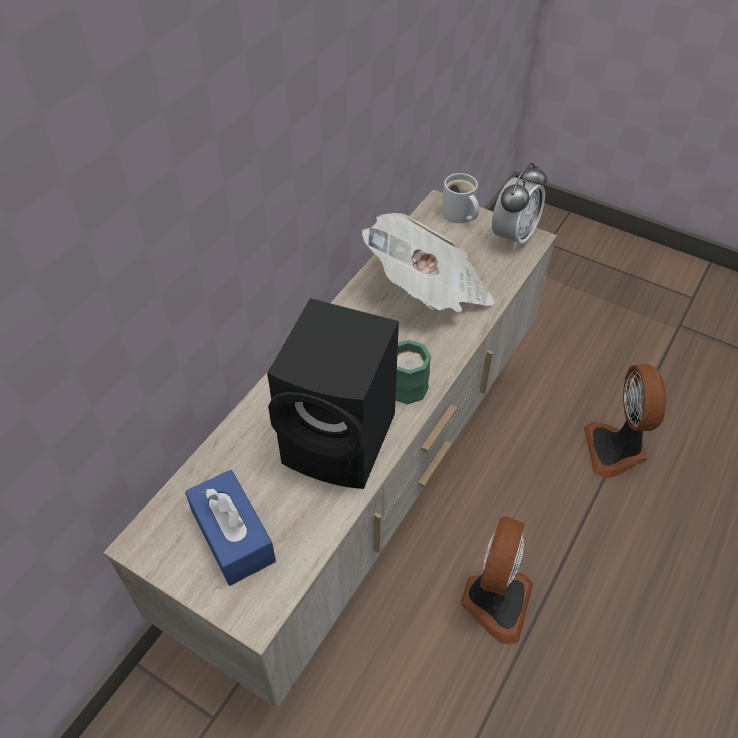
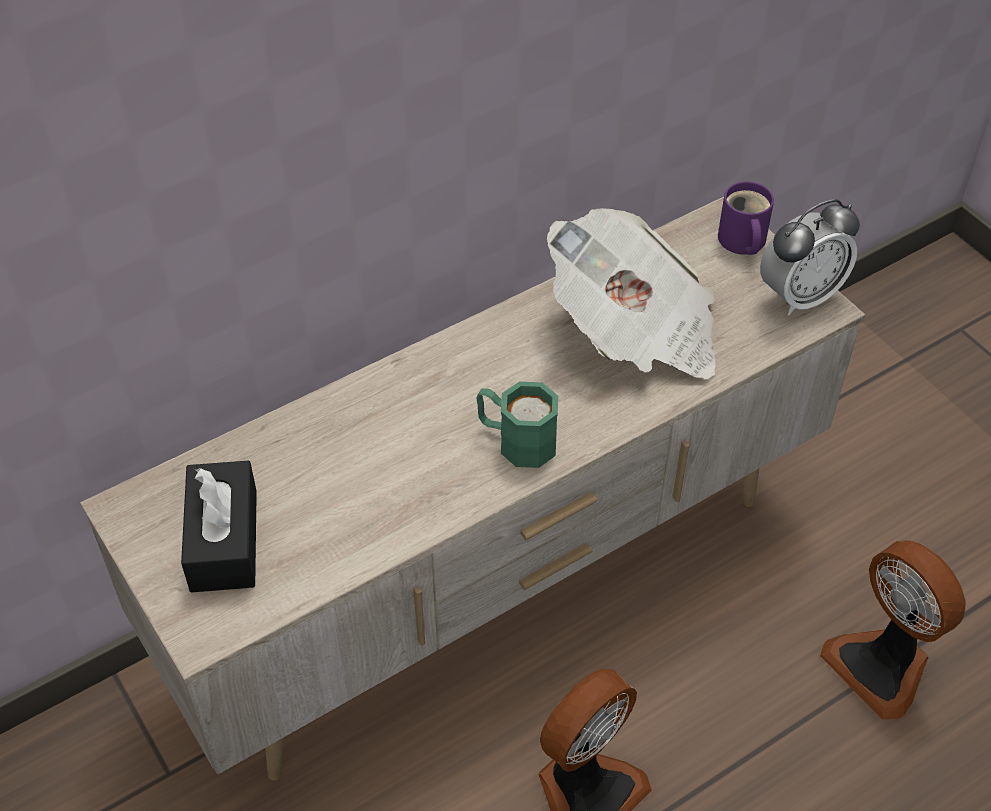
camera: 25 degrees right, 0 degrees up
blue tissue box [185,470,276,586] -> black tissue box [181,461,257,592]
black speaker [267,298,399,489] -> none
white mug [442,173,479,223] -> purple mug [718,181,774,255]
fan [584,364,666,478] -> fan turned 60 degrees counterclockwise [820,540,966,720]

